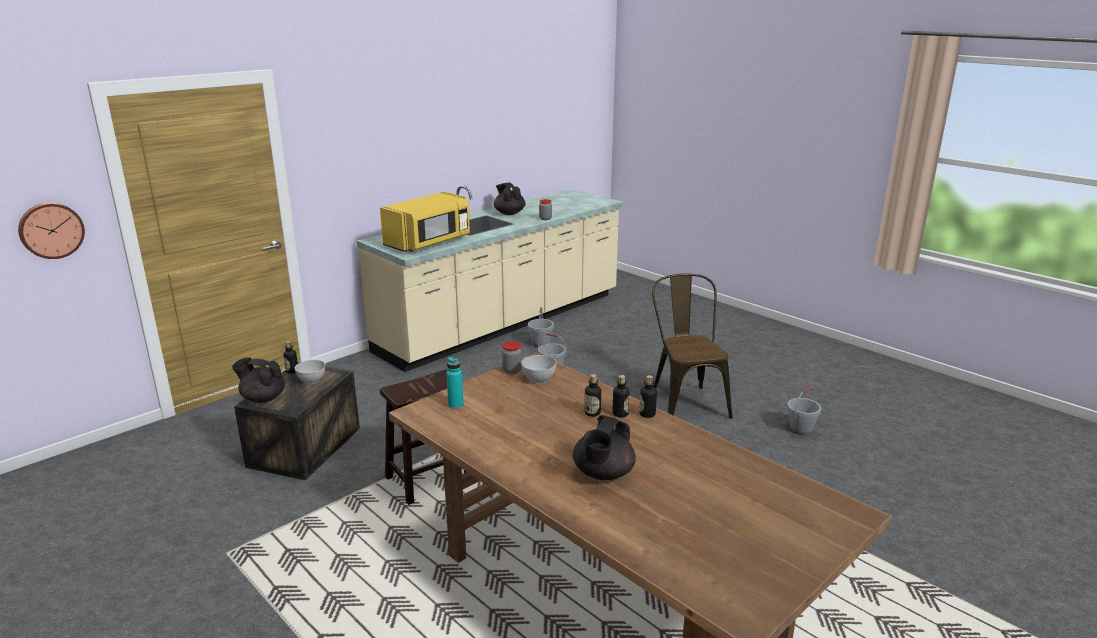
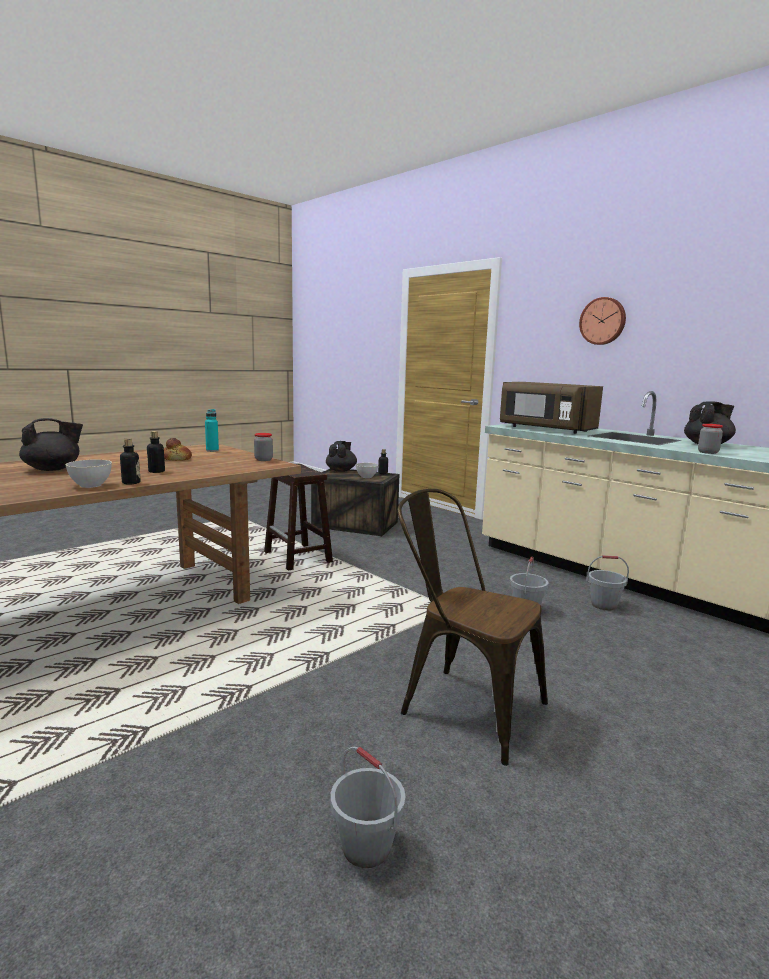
camera: 90 degrees right, 10 degrees down
wall clock [18,203,85,259] -> wall clock moved to [579,297,626,345]
yellow microwave [380,192,470,252] -> brown microwave [500,382,603,434]
grey bowl [521,355,557,384] -> grey bowl moved to [65,459,112,488]
black teapot [573,415,636,480] -> black teapot turned 120 degrees clockwise [19,418,83,471]
bottle [612,375,630,417] -> none
brown chair [652,273,733,419] -> brown chair turned 135 degrees counterclockwise [397,489,548,766]
none -> bread [164,438,192,461]

